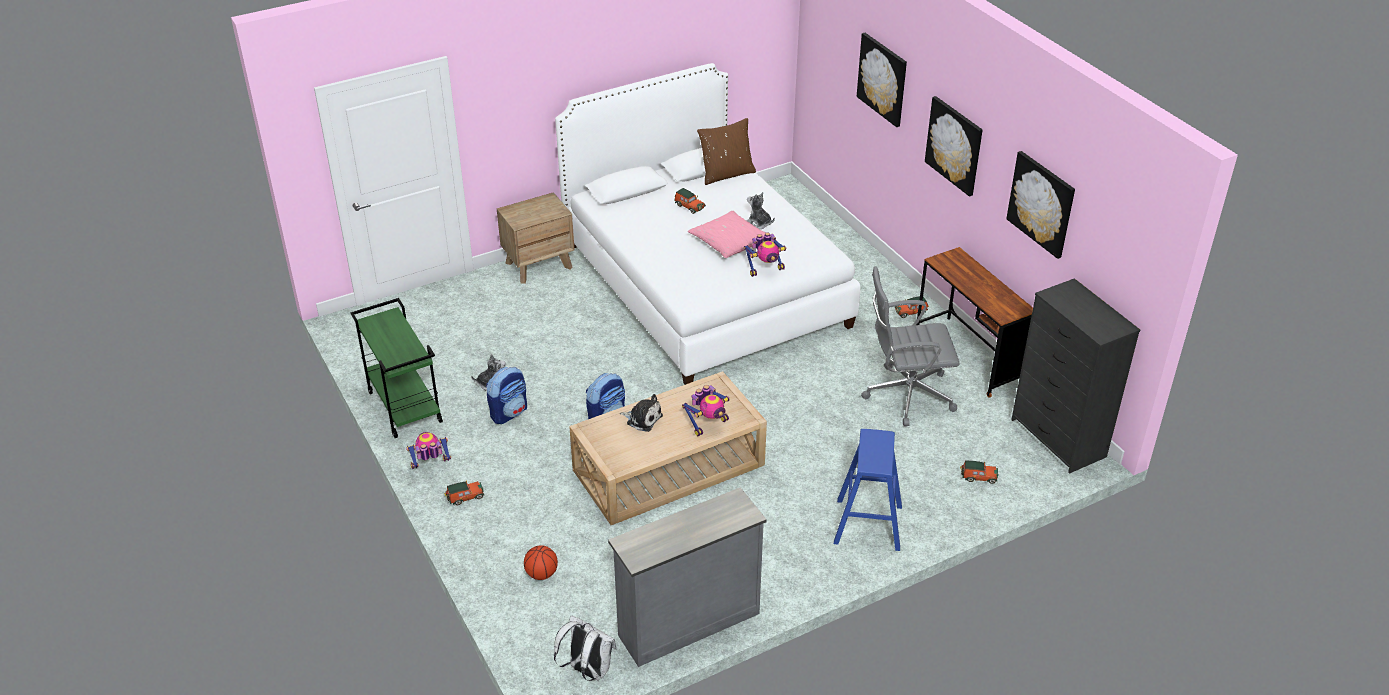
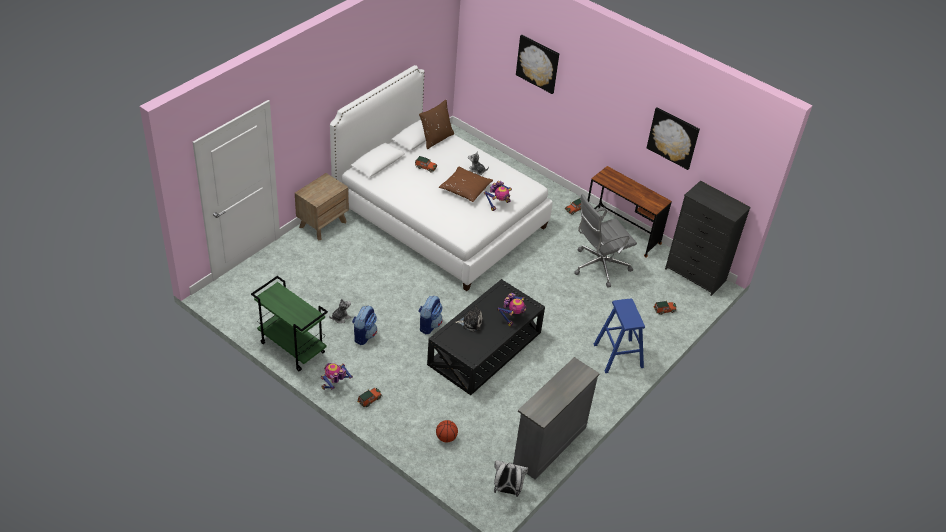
camera: 25 degrees left, 5 degrees up
beige coffee table [569,371,767,525] -> black coffee table [427,279,545,395]
pink pillow [688,211,771,258] -> brown pillow [439,167,493,202]
picture [925,96,983,197] -> none

